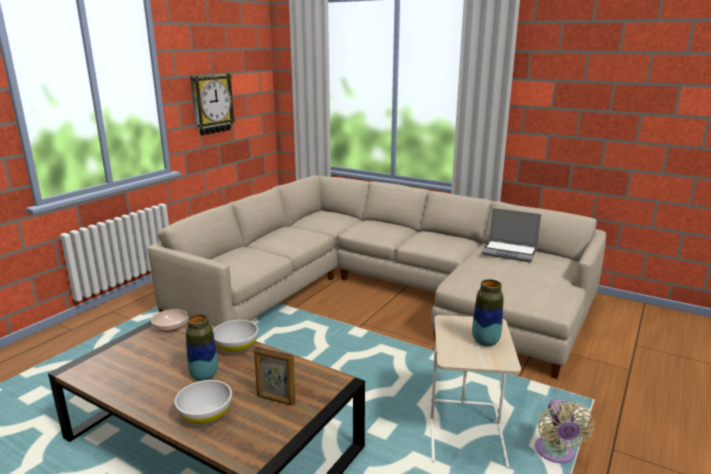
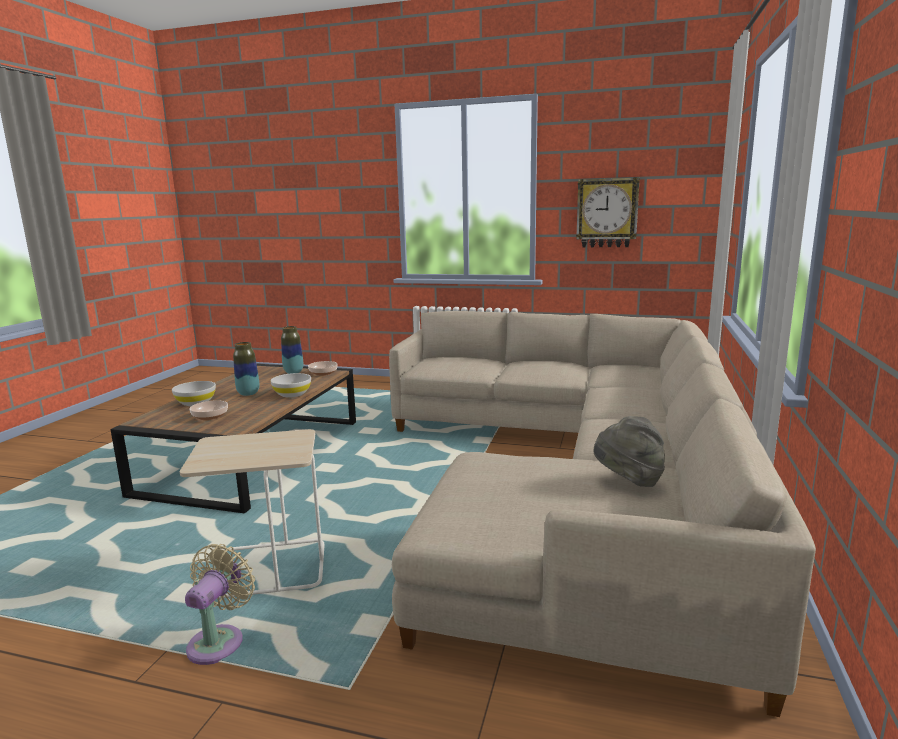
camera: 75 degrees right, 5 degrees down
picture frame [254,347,296,406] -> bowl [189,400,228,420]
vase [472,279,504,346] -> vase moved to [281,326,303,374]
laptop [482,208,541,262] -> grey hat [594,416,665,487]
beige fan [535,399,594,463] -> beige fan turned 120 degrees clockwise [185,544,255,665]

